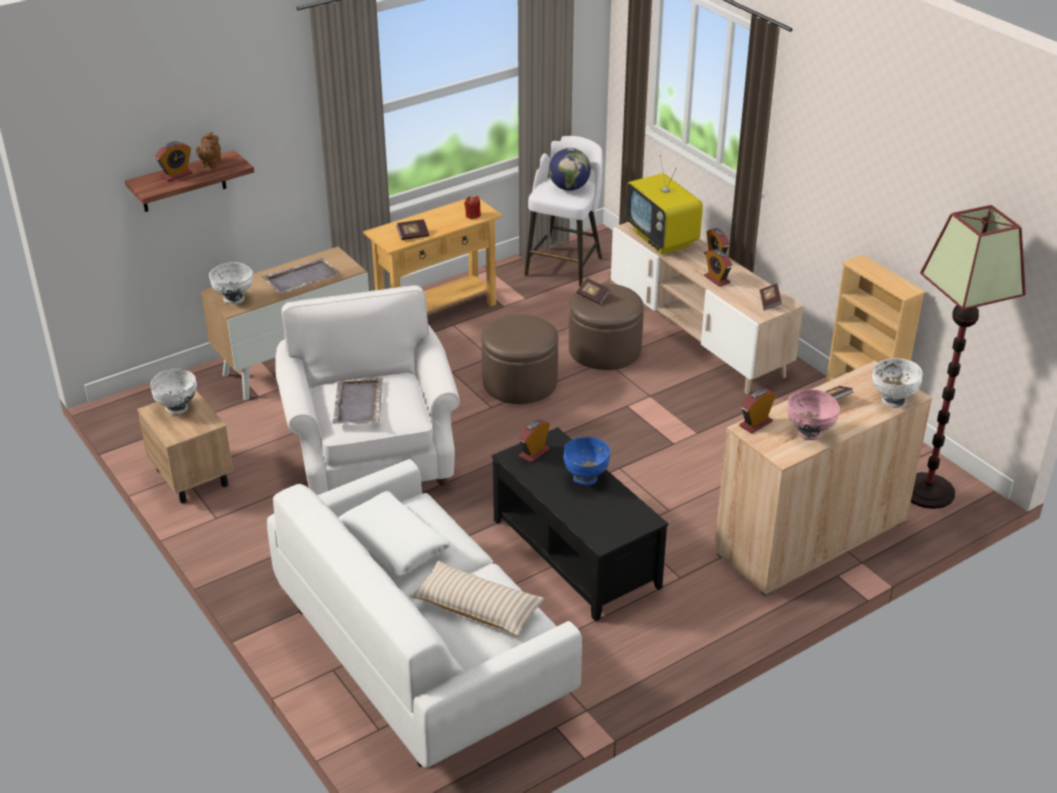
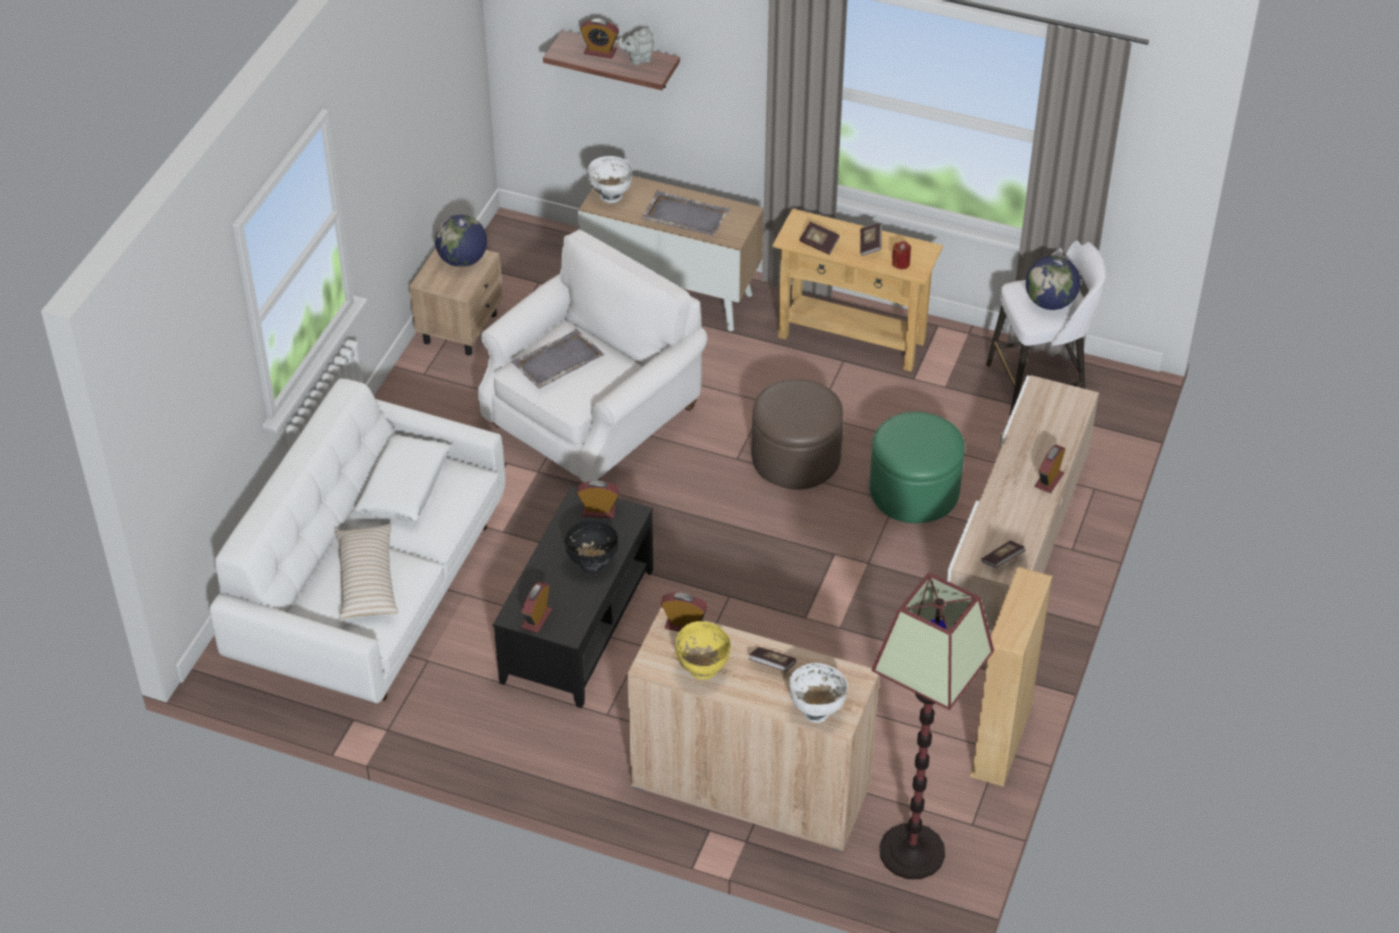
camera: 55 degrees right, 10 degrees up
white bowl [150,369,197,414] -> globe [435,215,487,267]
brown teapot [196,132,221,169] -> grey teapot [618,29,654,65]
blue bowl [563,437,610,486] -> black bowl [565,519,618,573]
brown ottoman [569,284,644,370] -> green ottoman [869,412,965,523]
book [577,278,610,305] -> book moved to [860,223,882,256]
television [625,155,703,254] -> none
alarm clock [704,249,732,287] -> alarm clock moved to [521,582,552,633]
pink bowl [787,390,840,440] -> yellow bowl [676,621,731,680]

